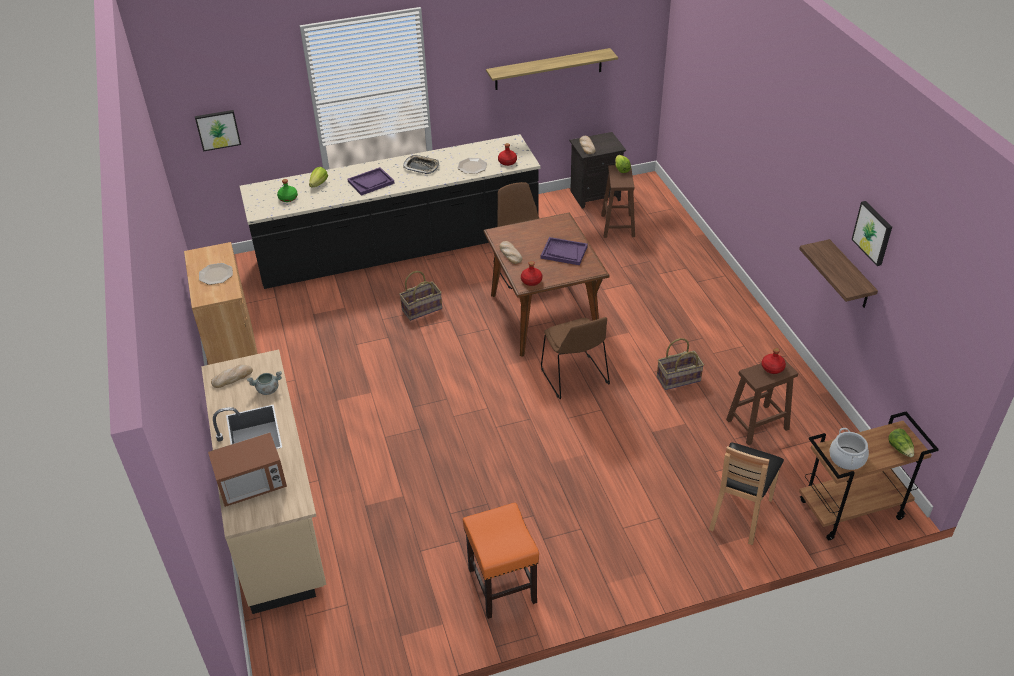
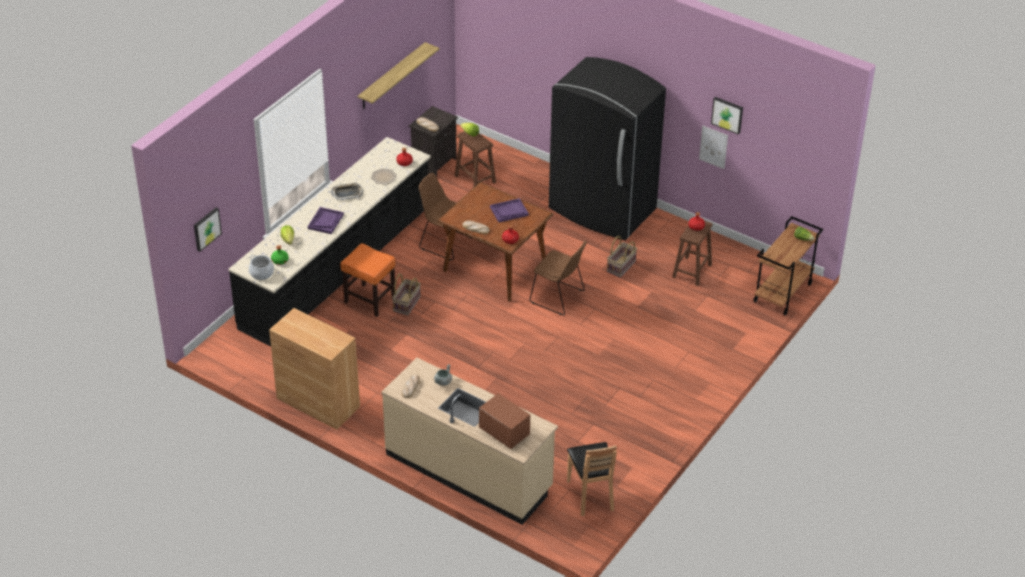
camera: 40 degrees left, 0 degrees up
plate [199,263,233,285] -> none
microwave [208,432,287,507] -> microwave turned 75 degrees counterclockwise [479,393,530,449]
orange stool [463,503,539,619] -> orange stool moved to [340,243,396,317]
brown chair [709,443,784,545] -> brown chair moved to [567,442,617,516]
shelf [799,239,878,308] -> picture [699,126,728,169]
cooking pot [830,428,869,470] -> cooking pot moved to [249,255,274,280]
none -> black fridge [549,57,666,240]

